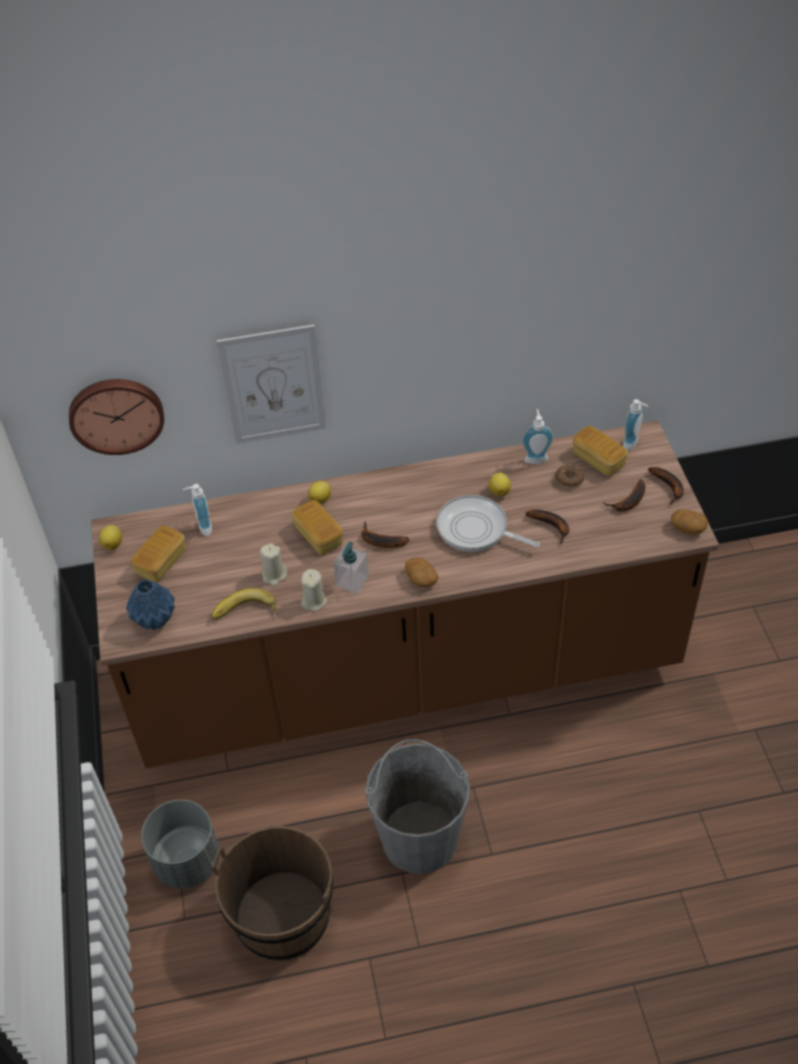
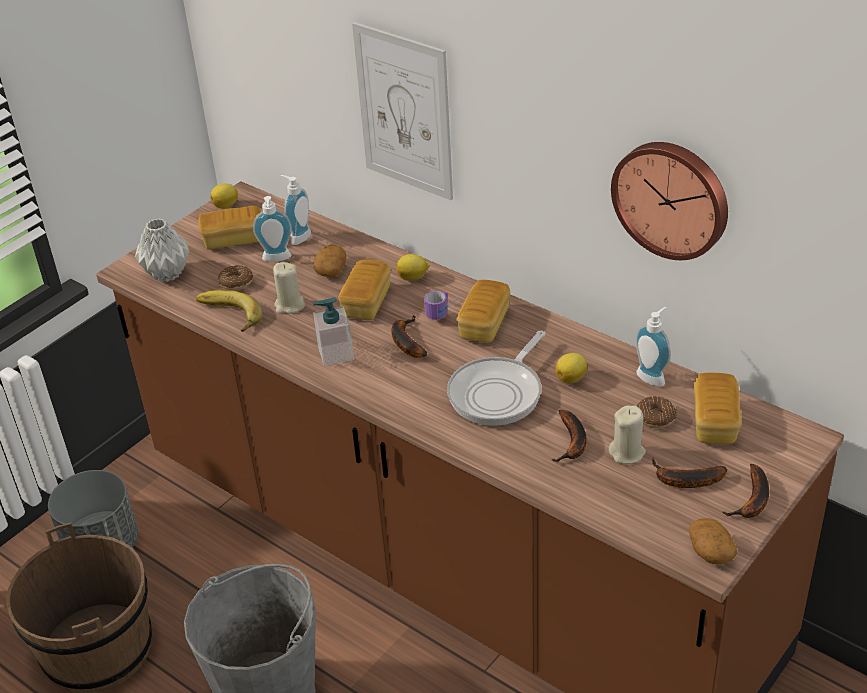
camera: 50 degrees right, 10 degrees down
wall clock [69,379,164,455] -> wall clock moved to [611,142,728,260]
blue vase [126,579,175,630] -> grey vase [135,219,189,282]
beige candle [301,569,327,611] -> beige candle moved to [609,405,646,464]
potato [405,557,438,588] -> potato moved to [313,245,346,277]
frying pan [436,495,540,552] -> frying pan turned 135 degrees counterclockwise [447,331,546,425]
soap dispenser [623,399,648,451] -> soap dispenser moved to [253,196,292,262]
none -> donut [218,265,253,290]
none -> mug [424,291,458,320]
none -> bread [456,280,510,343]

